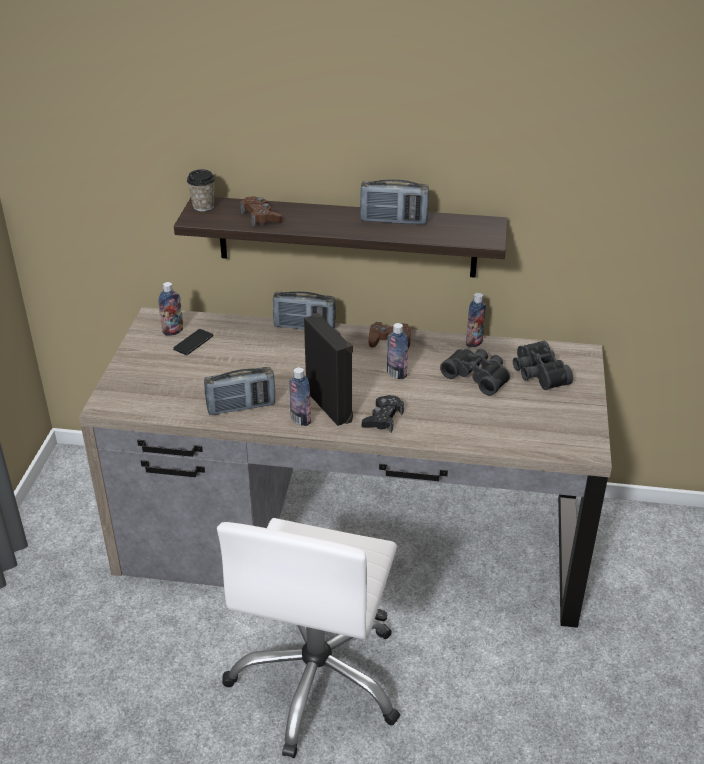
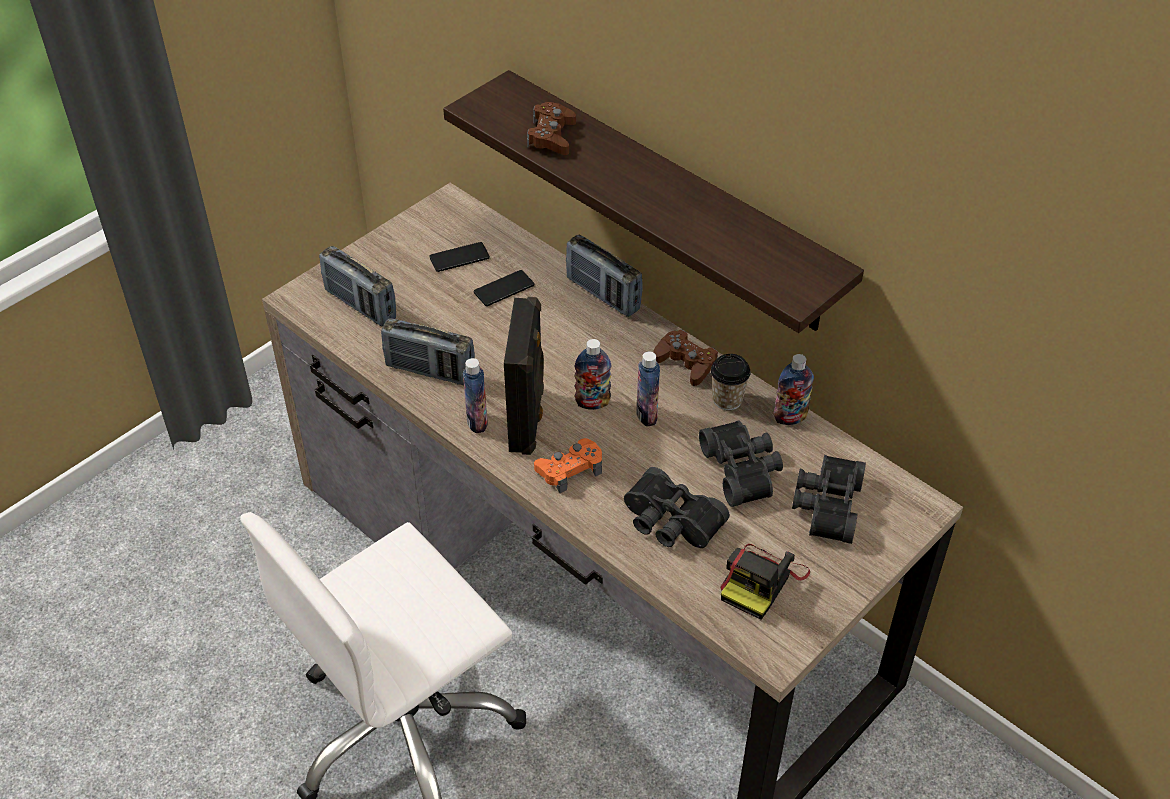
camera: 35 degrees right, 10 degrees up
bottle [158,282,183,336] -> bottle moved to [575,339,611,410]
cup [187,169,215,211] -> cup moved to [711,354,751,410]
radio [360,179,429,225] -> radio moved to [319,246,396,327]
black game controller [362,395,404,432] -> orange game controller [534,438,602,493]
none -> phone [474,270,534,306]
none -> black binoculars [624,467,730,548]
none -> camera [721,544,810,620]

